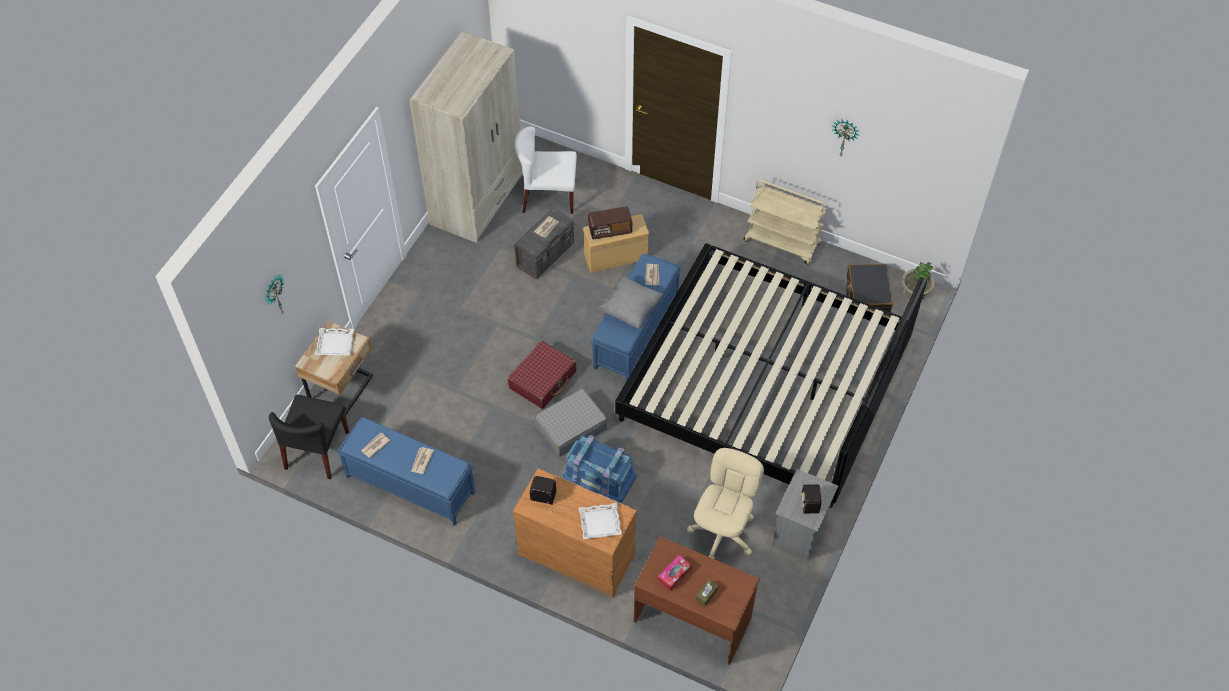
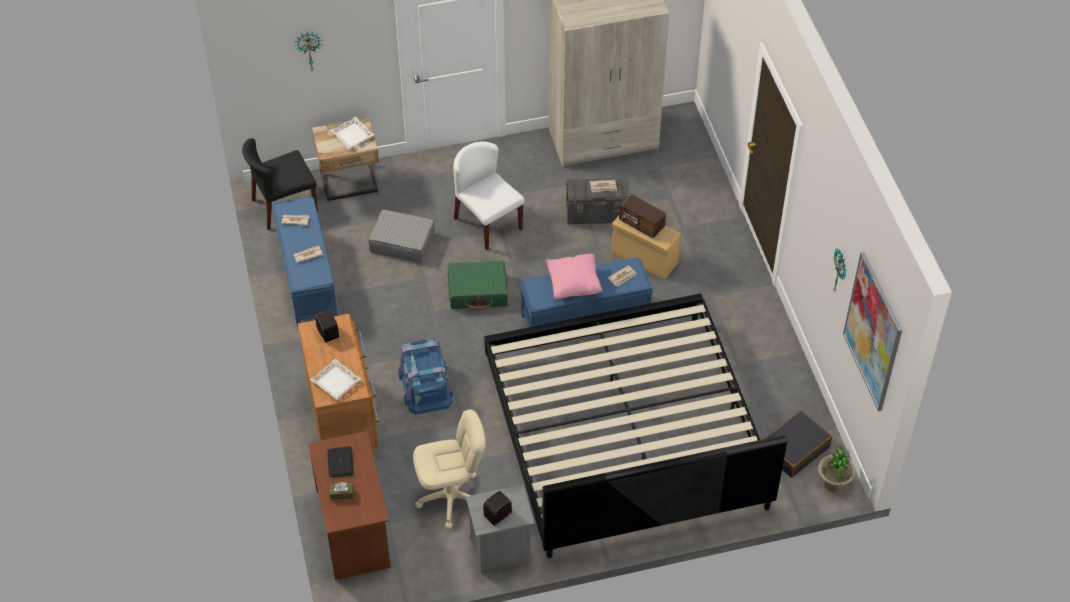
camera: 50 degrees right, 5 degrees down
red suitcase [508,341,576,409] -> green suitcase [448,260,508,310]
white chair [515,126,577,214] -> white chair moved to [453,141,525,250]
grey suitcase [535,388,607,456] -> grey suitcase moved to [368,209,435,263]
grey pillow [598,275,663,329] -> pink pillow [546,254,603,299]
tissue box [658,555,692,591] -> laptop [327,446,354,478]
beige cart [743,179,827,264] -> none
none -> picture [843,252,902,411]

